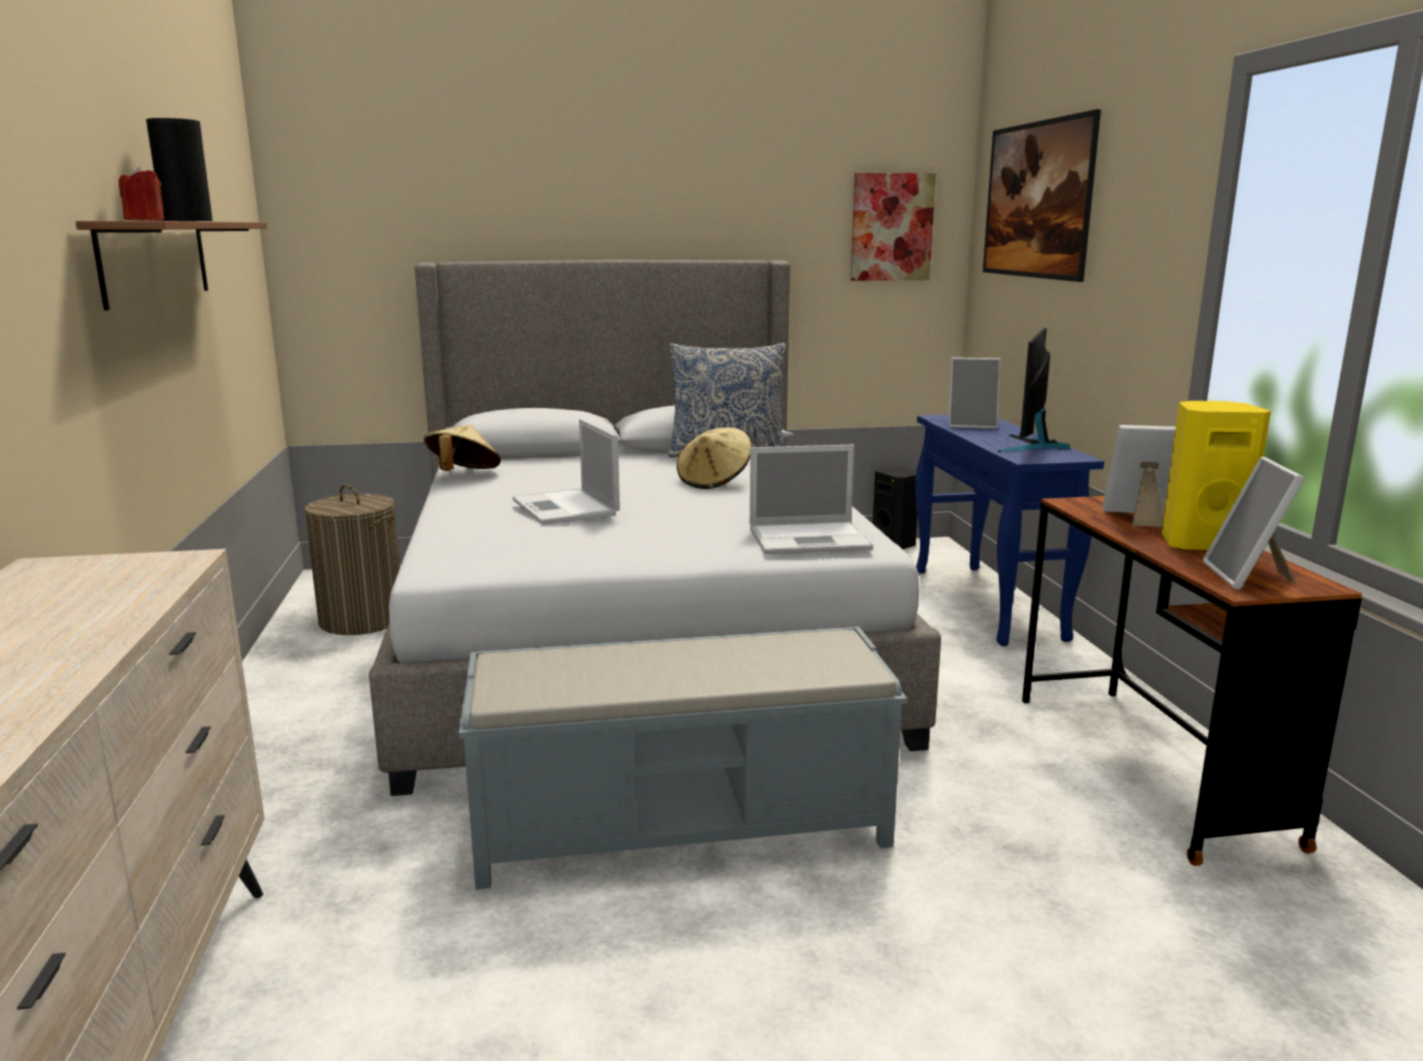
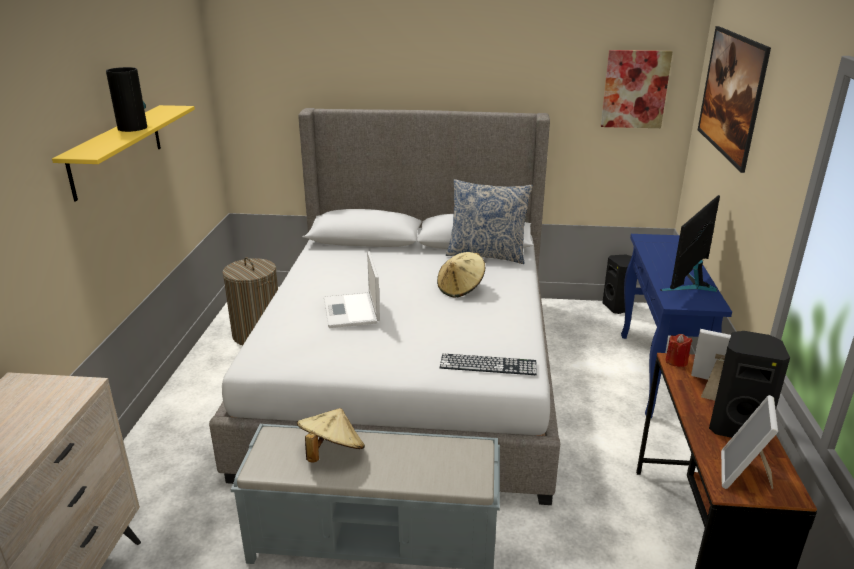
camera: 15 degrees right, 10 degrees up
brown shelf [76,221,267,311] -> yellow shelf [52,105,195,201]
red candle [119,167,164,221] -> red candle moved to [666,334,692,367]
beige hat [424,424,501,471] -> beige hat moved to [297,408,365,463]
laptop [750,445,873,554] -> keyboard [440,354,537,375]
picture frame [948,357,1001,429] -> none
yellow speaker [1162,401,1271,550] -> black speaker [709,331,790,438]

